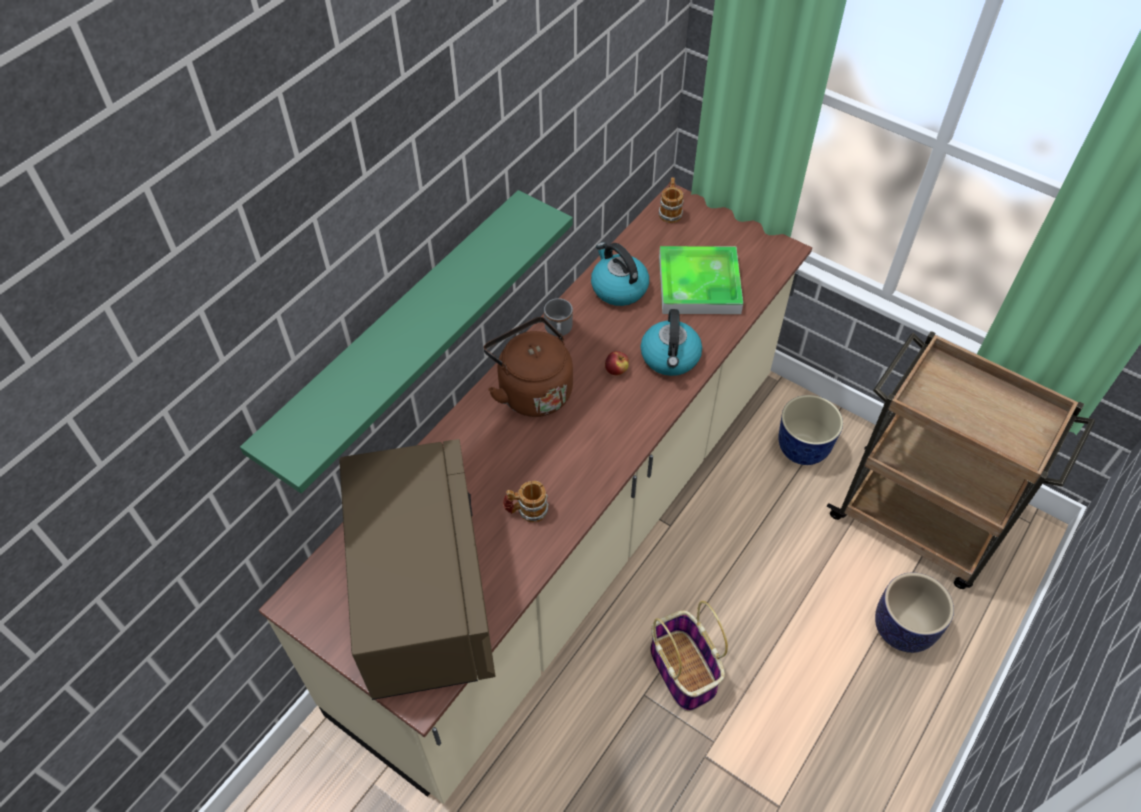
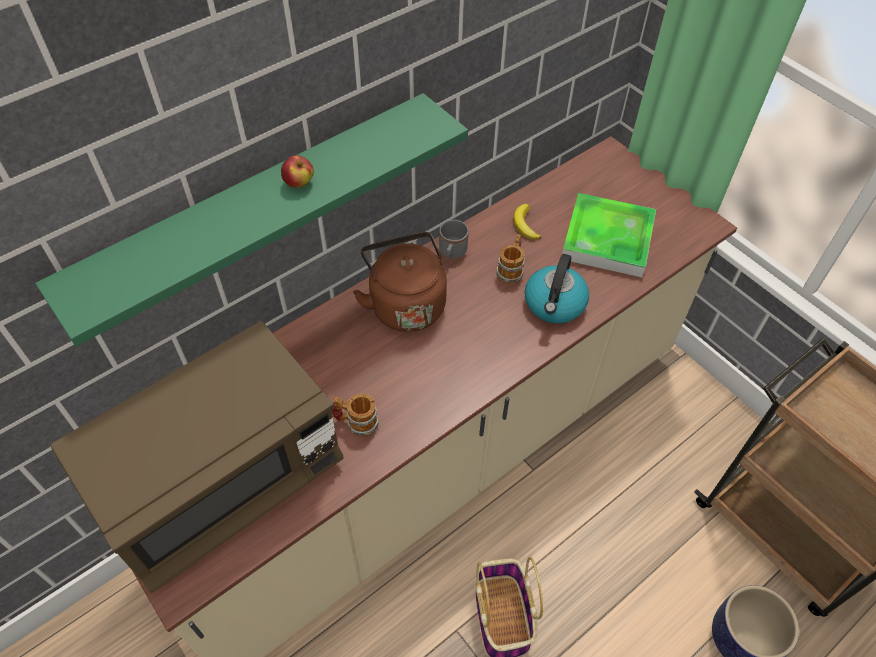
camera: 15 degrees right, 0 degrees up
brown microwave [339,439,495,700] -> brown microwave turned 45 degrees clockwise [51,321,344,593]
kettle [591,242,649,306] -> banana [513,204,541,239]
apple [605,351,629,376] -> apple moved to [281,155,314,188]
mug [659,177,684,223] -> mug moved to [496,234,525,284]
planter [778,395,843,465] -> none

